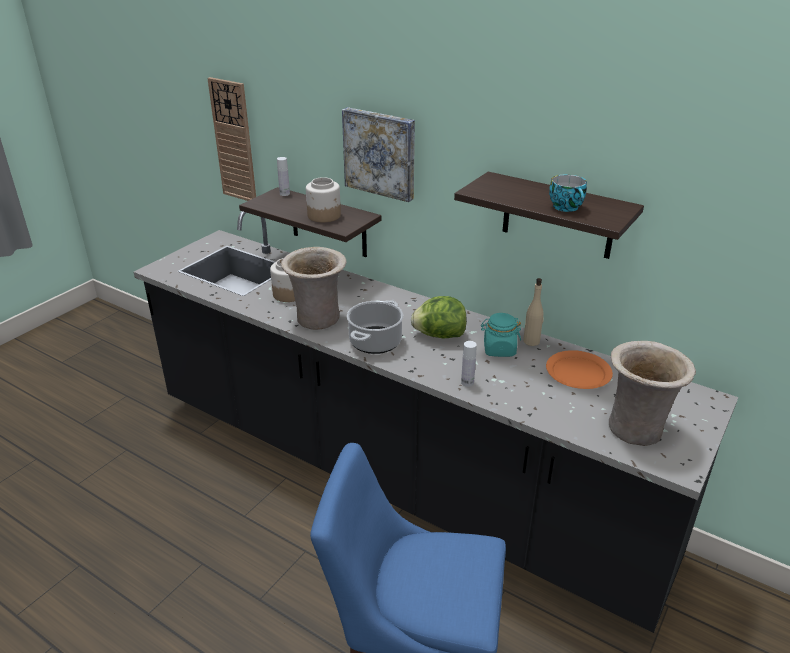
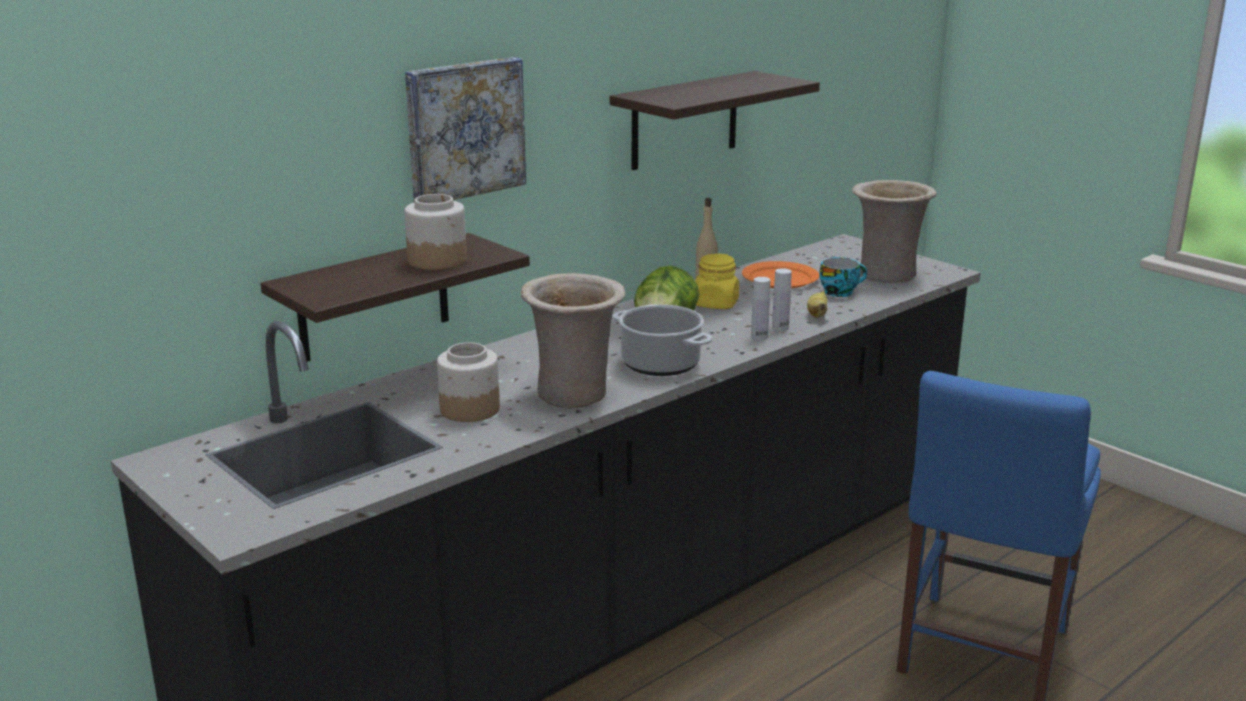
camera: 75 degrees left, 10 degrees down
wall clock [207,77,256,201] -> none
white bottle [277,157,290,196] -> white bottle moved to [751,277,770,341]
turquoise jar [481,313,521,357] -> yellow jar [695,253,739,309]
cup [549,175,587,212] -> cup moved to [820,257,867,297]
none -> banana [807,291,827,318]

